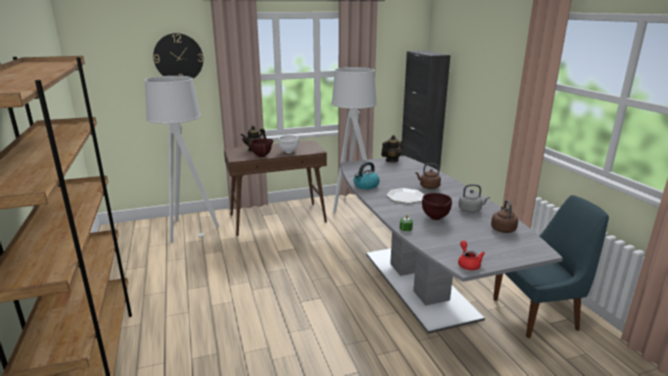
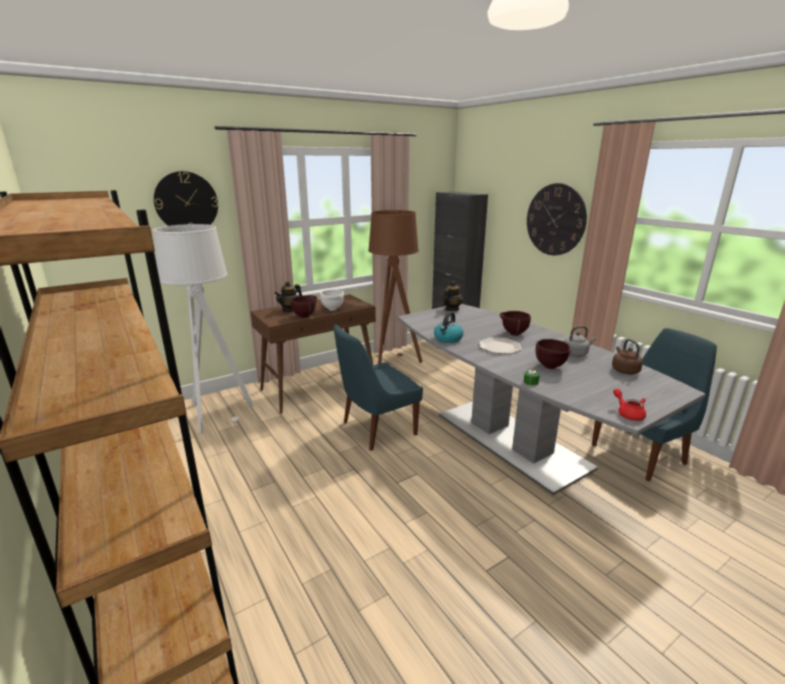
camera: 15 degrees left, 0 degrees up
grey floor lamp [331,67,377,212] -> brown floor lamp [368,210,422,364]
brown kettle [416,163,441,189] -> brown bowl [500,311,531,336]
none -> blue chair [334,324,423,451]
none -> wall clock [527,183,587,255]

